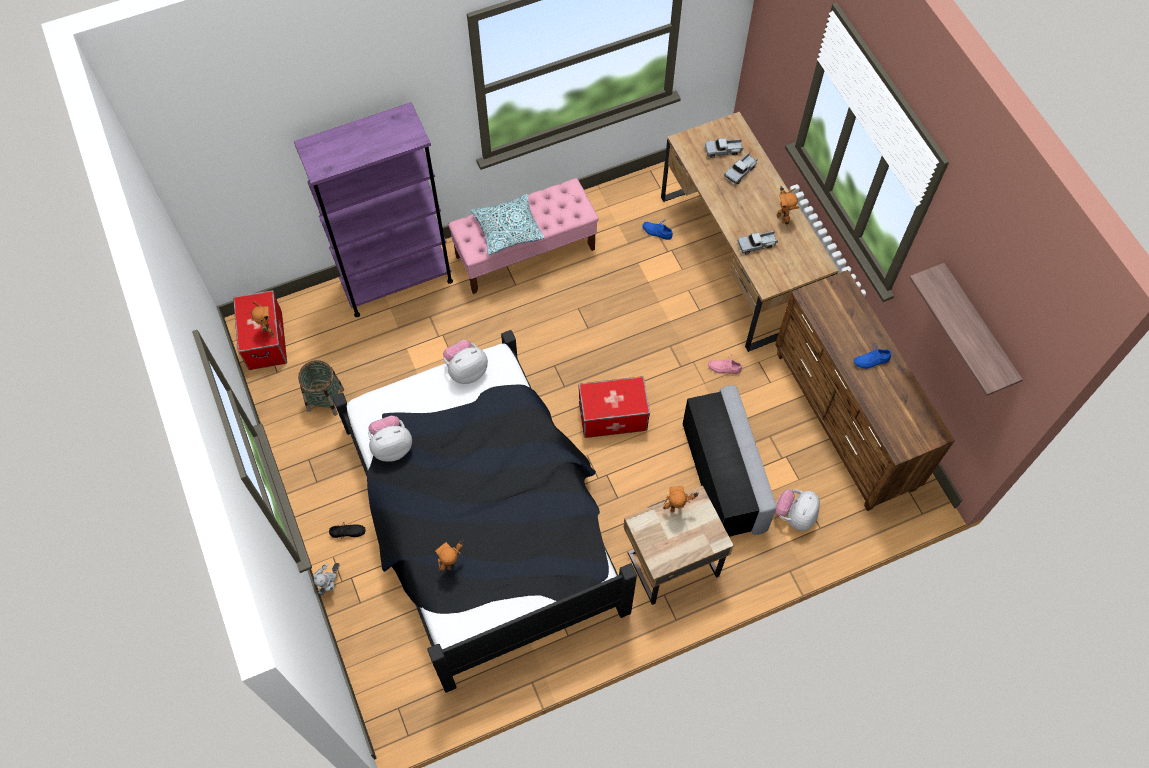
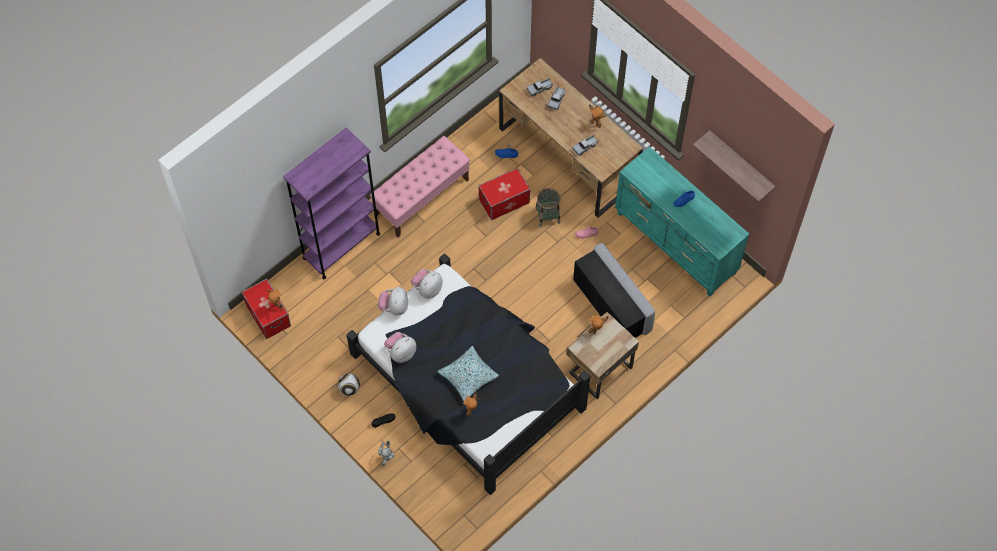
camera: 20 degrees left, 0 degrees up
basket [298,360,344,416] -> basket moved to [535,188,561,227]
pillow [471,194,545,255] -> pillow moved to [438,346,499,401]
storage box [579,376,650,438] -> storage box moved to [478,168,531,220]
brown dresser [775,270,955,511] -> turquoise dresser [615,147,749,296]
plush toy [775,489,820,531] -> plush toy moved to [378,287,408,316]
none -> football [338,374,360,396]

